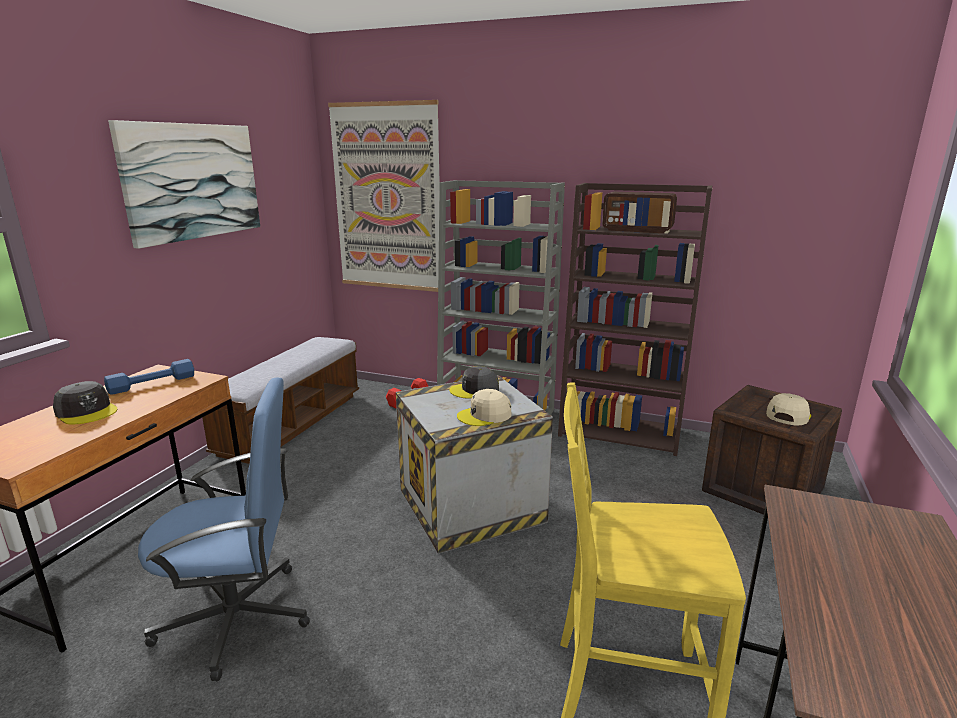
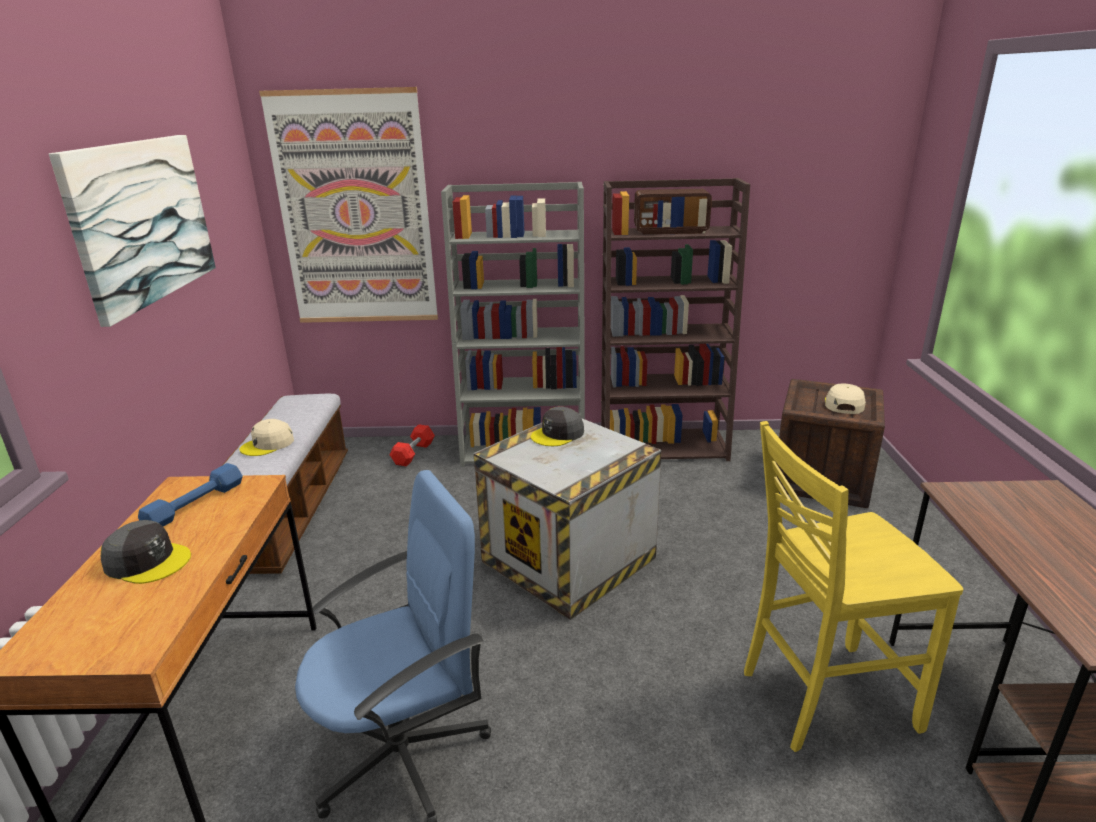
camera: 20 degrees left, 5 degrees up
beige cap [457,389,511,426] -> beige cap moved to [240,419,294,456]

